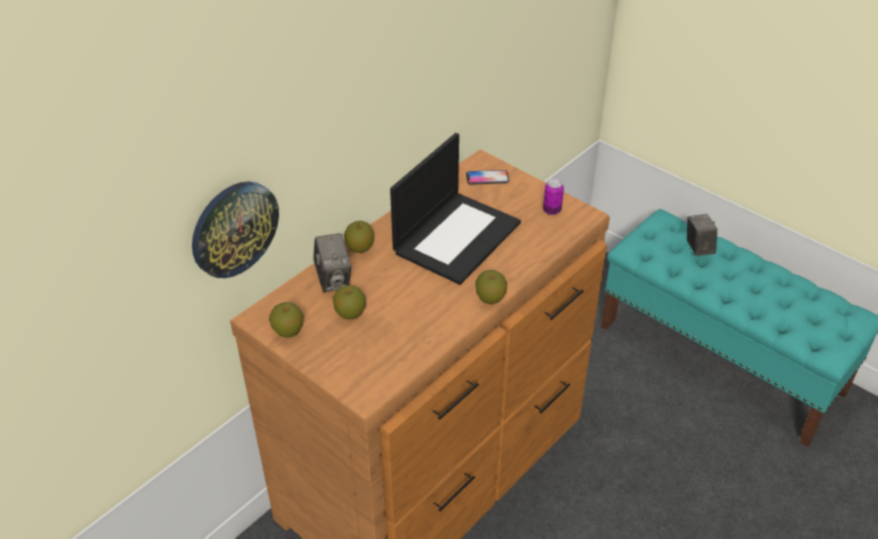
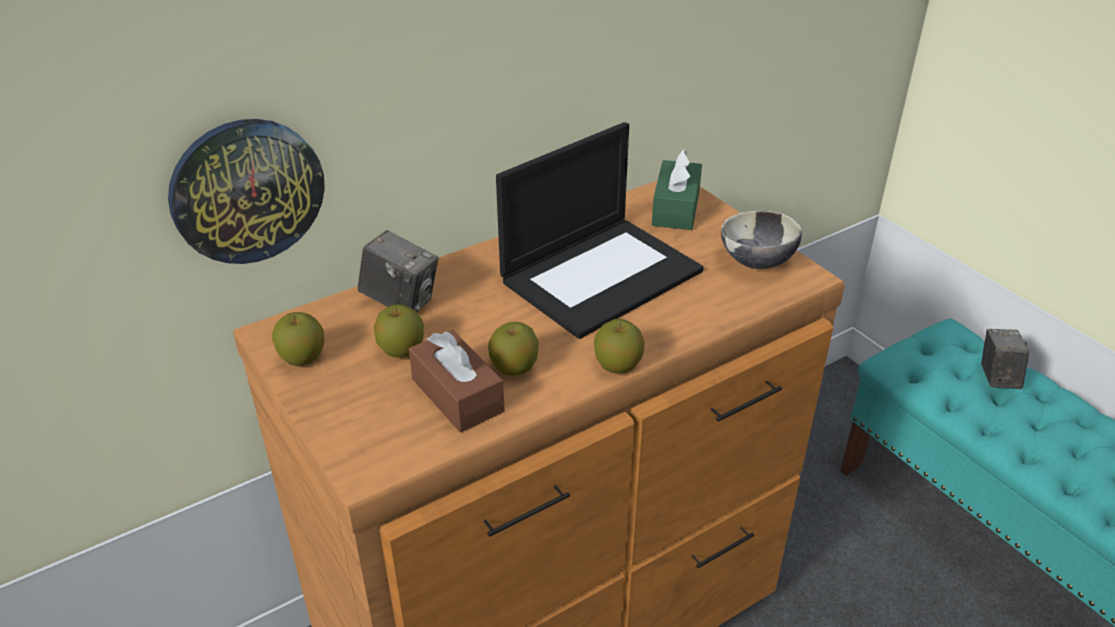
camera: 15 degrees right, 5 degrees down
camera [313,233,351,292] -> camera turned 60 degrees counterclockwise [357,230,438,312]
apple [344,221,374,253] -> apple moved to [488,322,539,376]
phone [466,170,509,184] -> green tissue box [652,149,702,230]
can [543,178,564,215] -> bowl [721,211,802,269]
none -> brown tissue box [409,330,504,433]

